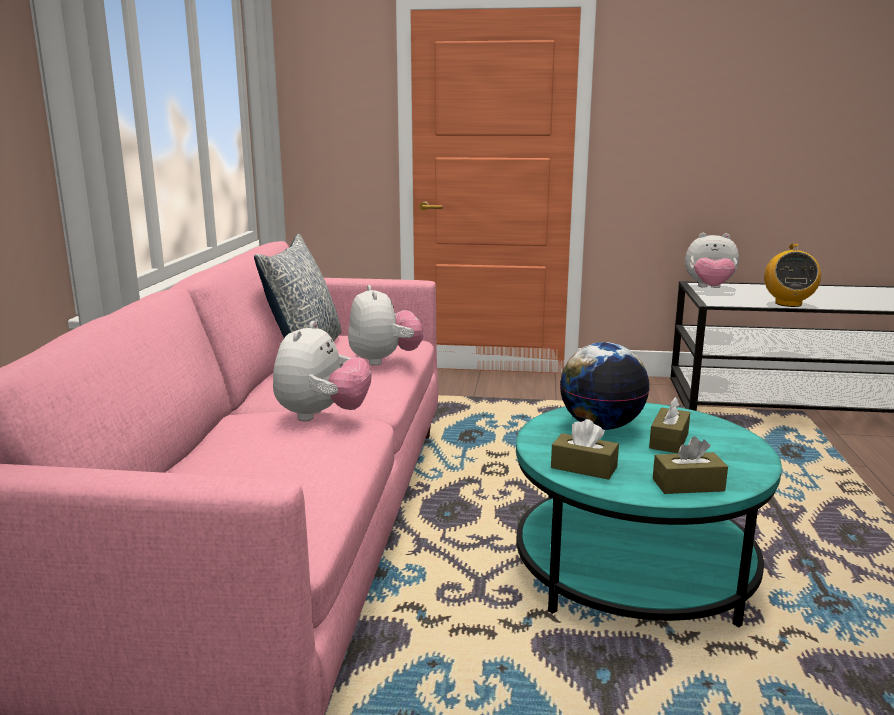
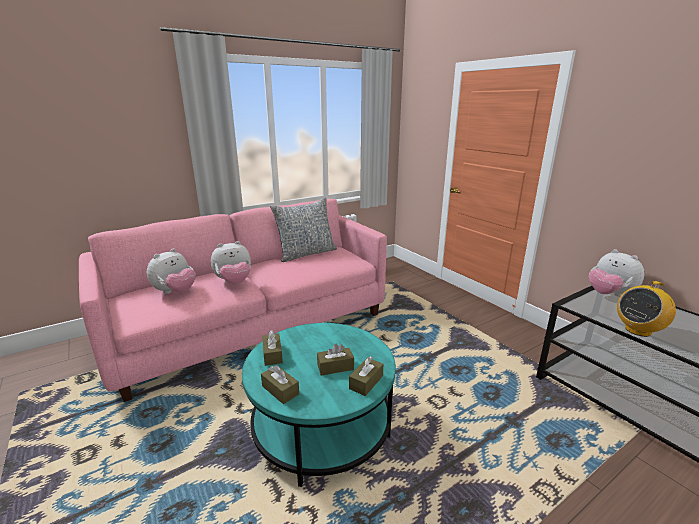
camera: 50 degrees right, 5 degrees up
plush toy [348,285,423,366] -> plush toy moved to [147,249,196,294]
globe [560,342,650,430] -> none
none -> brown tissue box [349,356,383,396]

